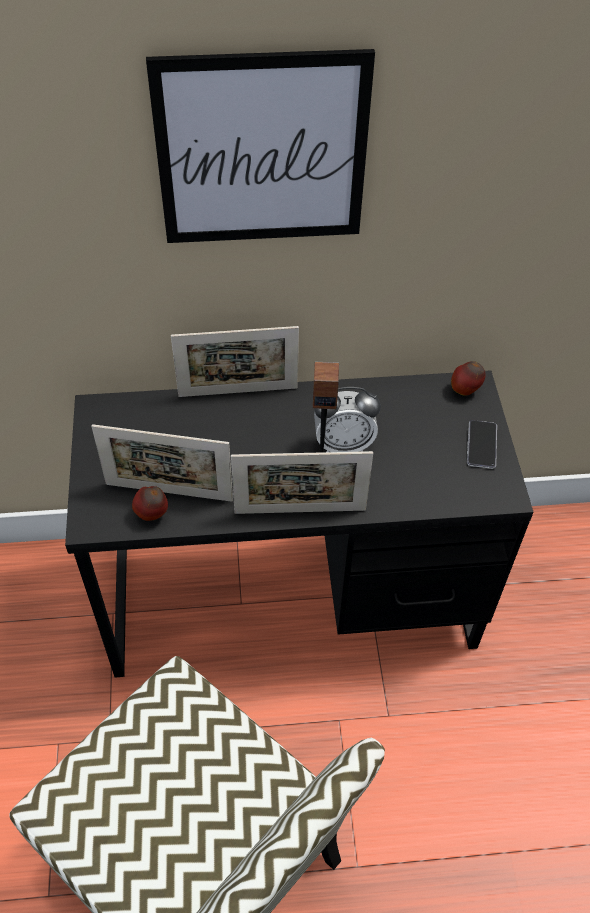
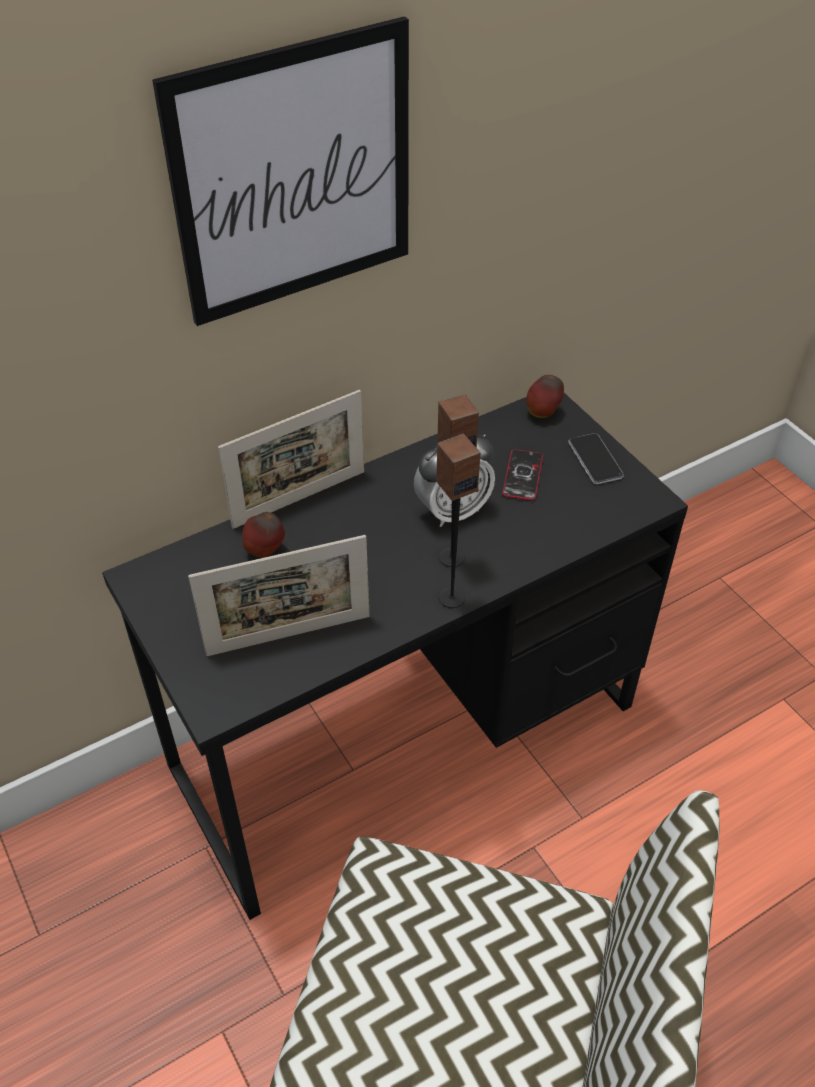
camera: 25 degrees left, 5 degrees down
apple [132,486,168,521] -> apple moved to [242,512,285,557]
picture frame [231,451,373,514] -> speaker [436,433,480,608]
none -> phone [502,449,543,501]

